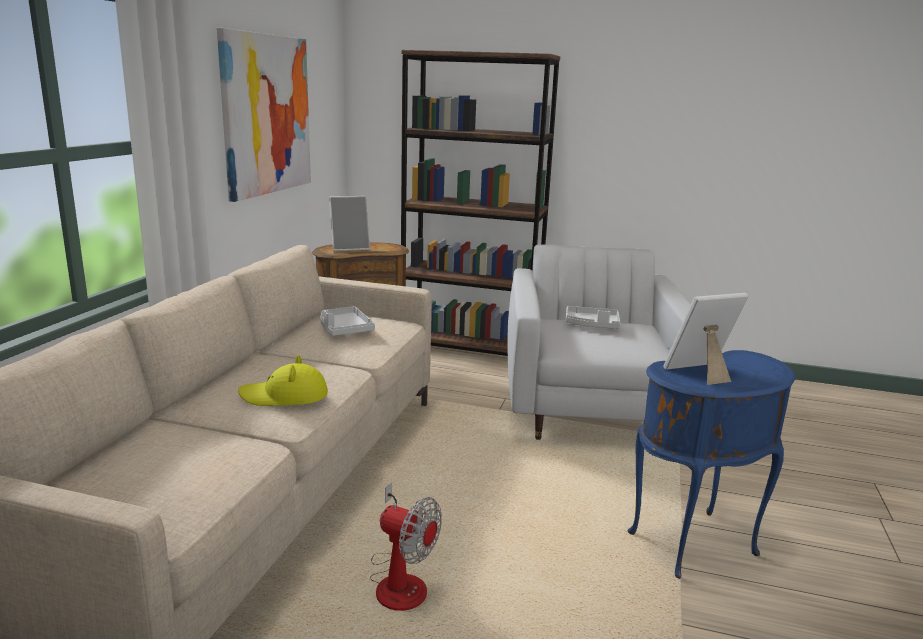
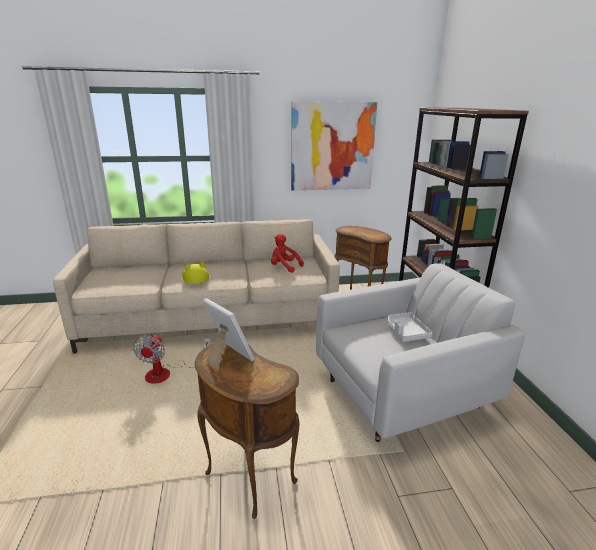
camera: 65 degrees right, 5 degrees up
grey tray [320,306,375,336] -> red plush toy [271,234,304,273]
picture frame [329,196,370,252] -> none
blue side table [627,350,796,579] -> brown side table [195,342,299,519]

